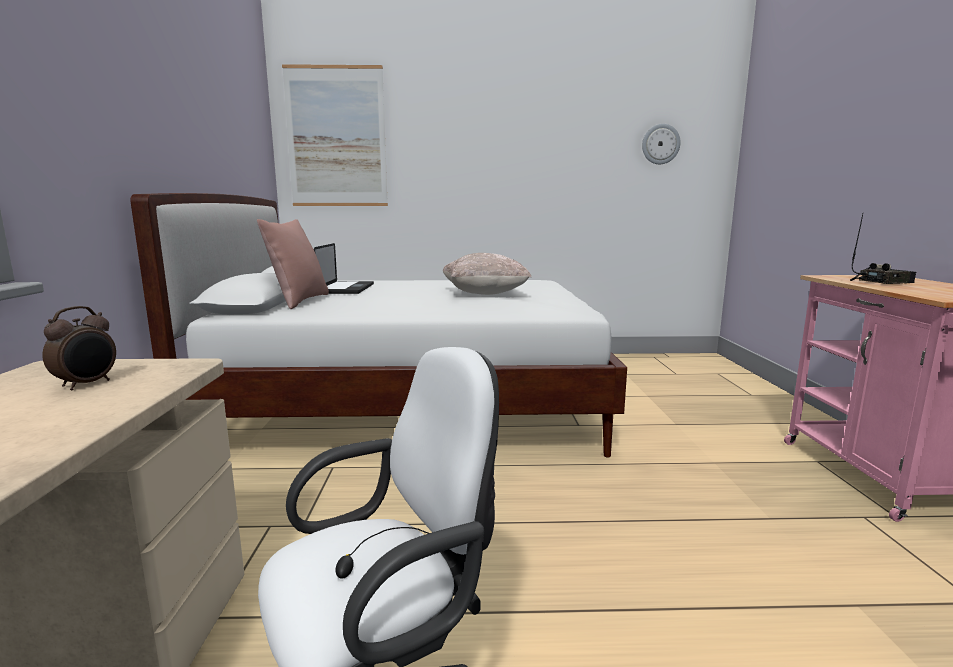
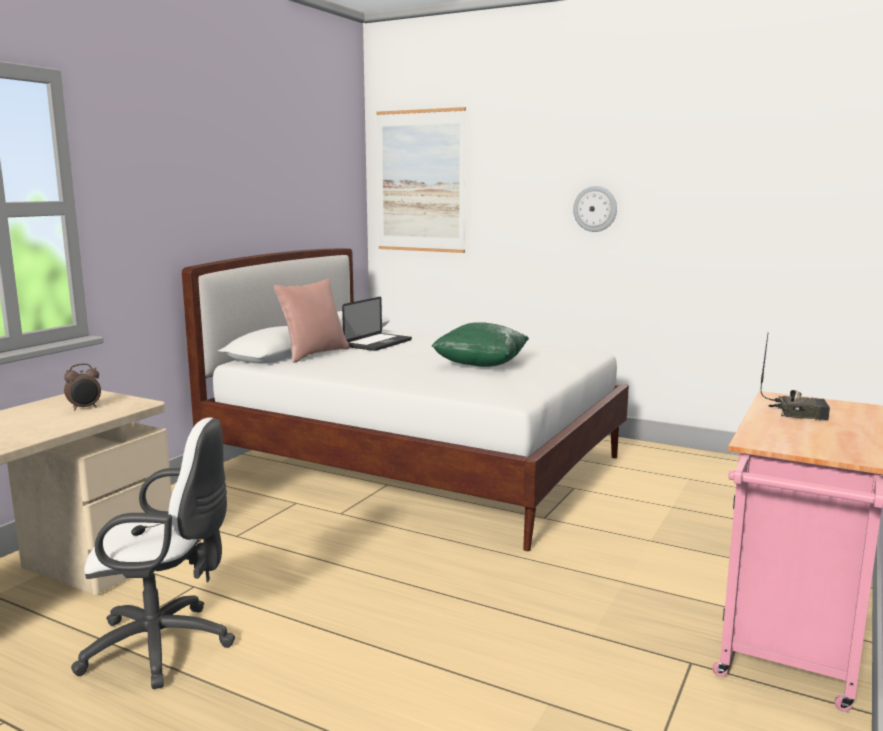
camera: 30 degrees right, 0 degrees up
beige pillow [443,253,531,295] -> green pillow [431,322,529,367]
wall clock [642,124,681,164] -> wall clock moved to [573,186,617,232]

